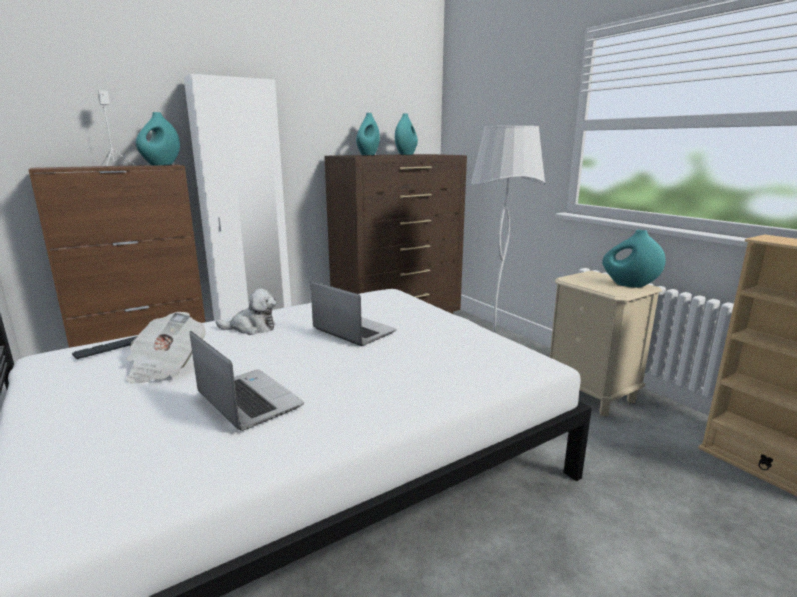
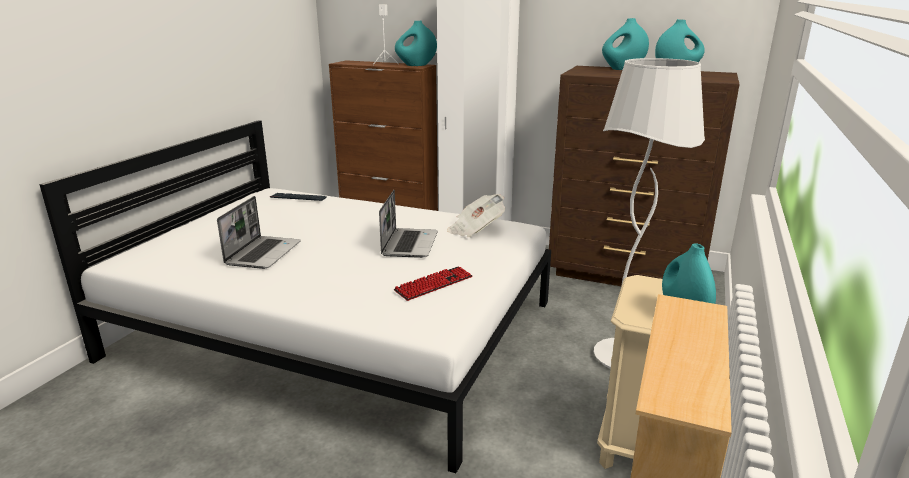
camera: 55 degrees right, 5 degrees up
newspaper [127,312,206,384] -> newspaper moved to [447,194,506,237]
plush toy [216,288,276,335] -> none
none -> keyboard [393,267,472,301]

